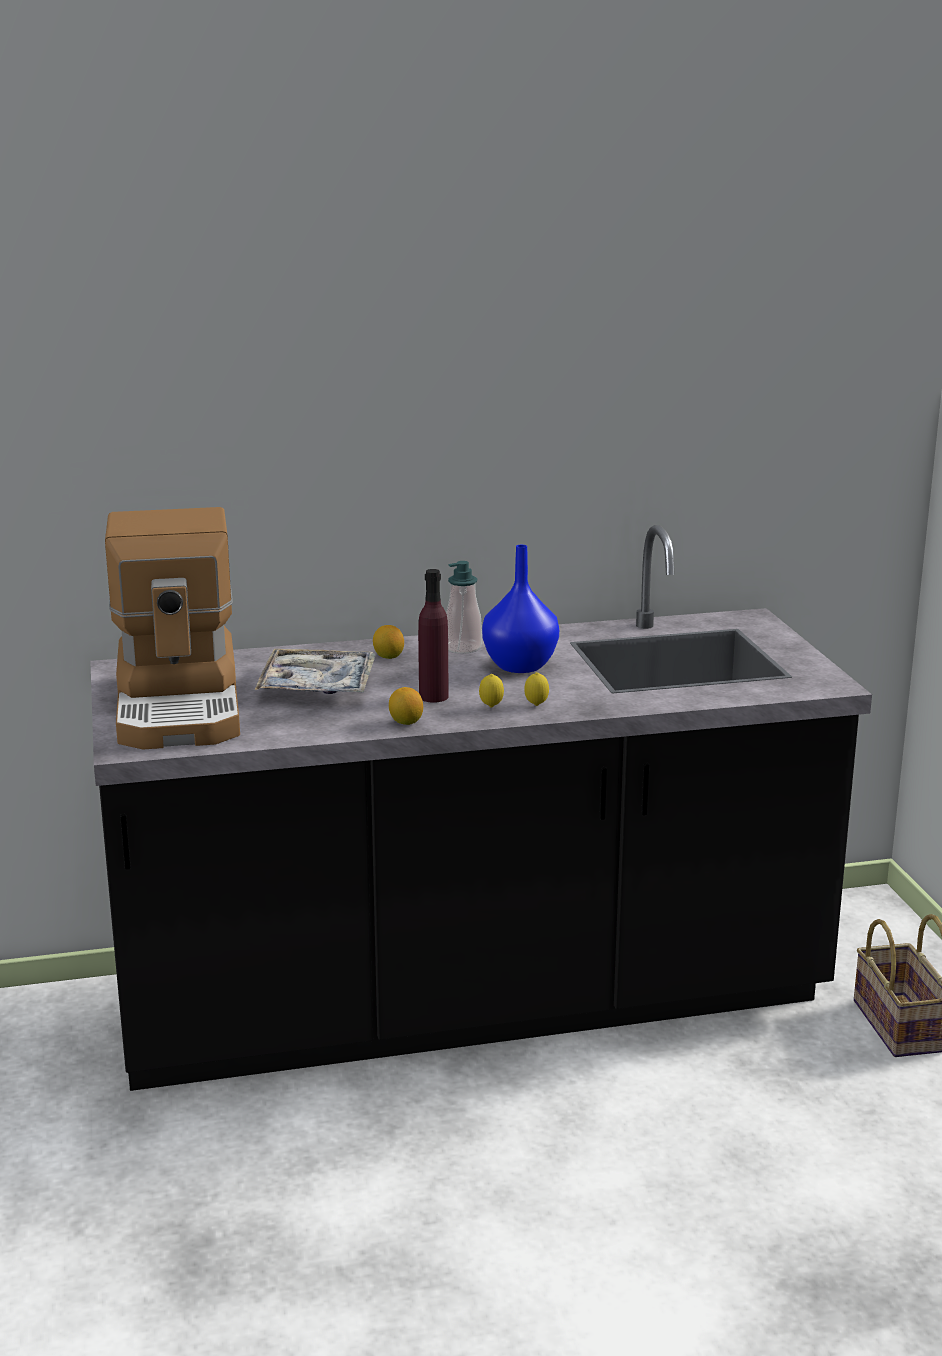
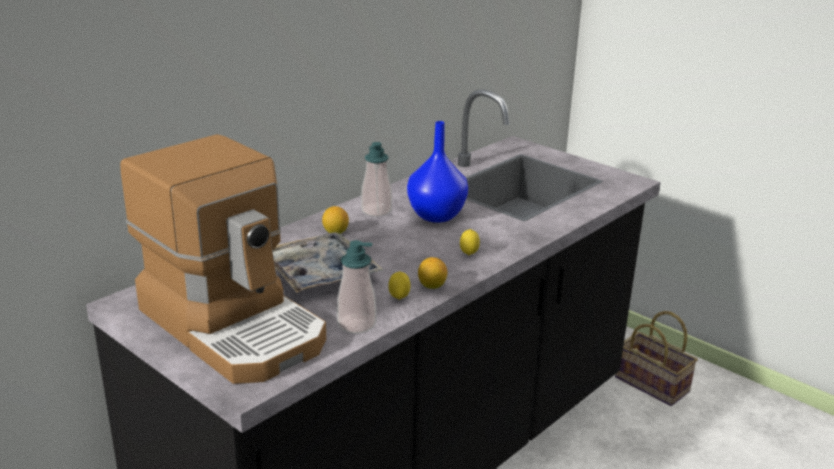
camera: 35 degrees left, 5 degrees up
purple bottle [418,569,449,703] -> none
lemon [524,672,549,706] -> lemon moved to [389,271,411,300]
none -> soap dispenser [337,240,376,334]

